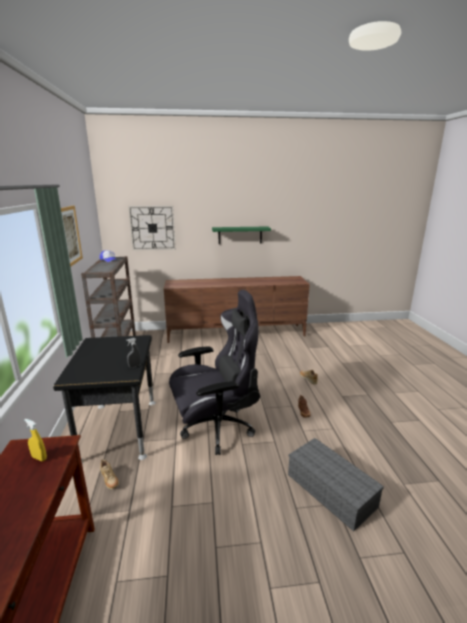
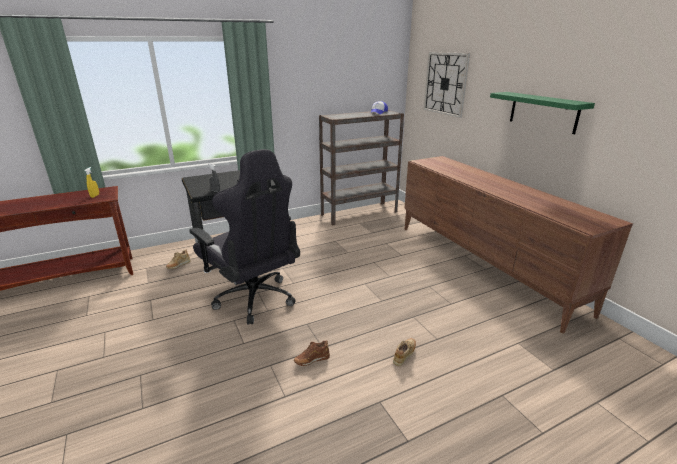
camera: 70 degrees right, 5 degrees up
picture [61,206,83,267] -> none
grey storage box [288,438,384,532] -> none

